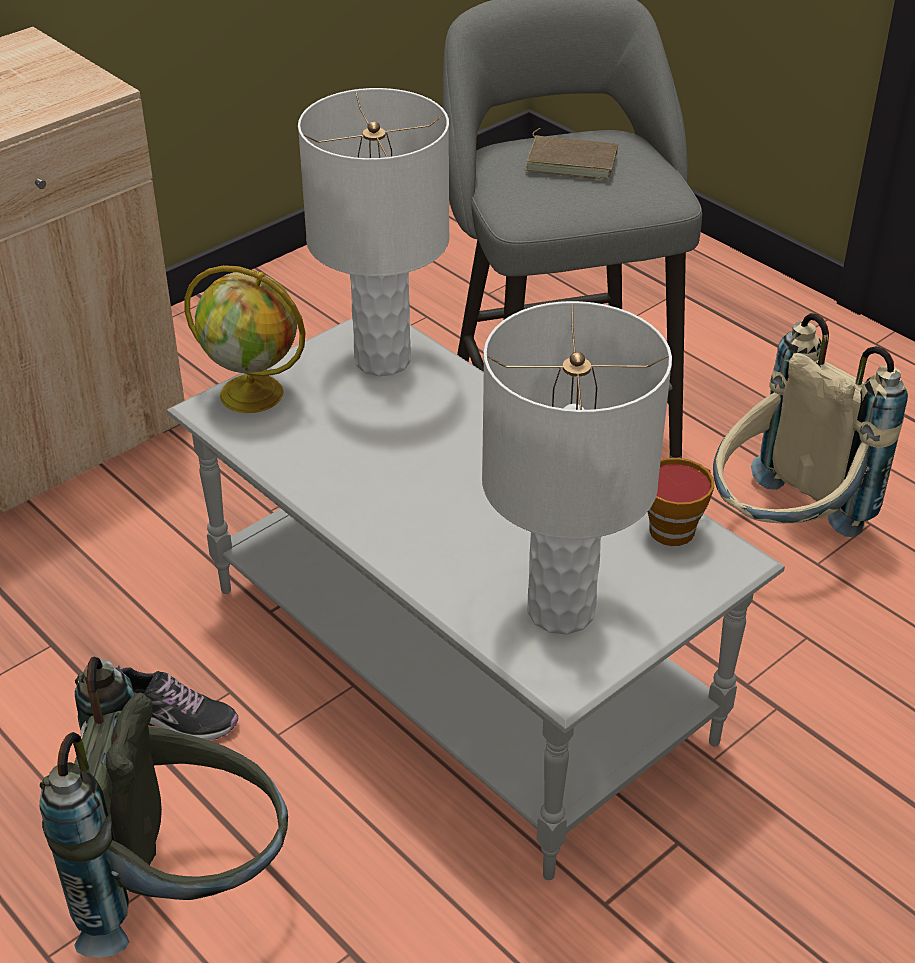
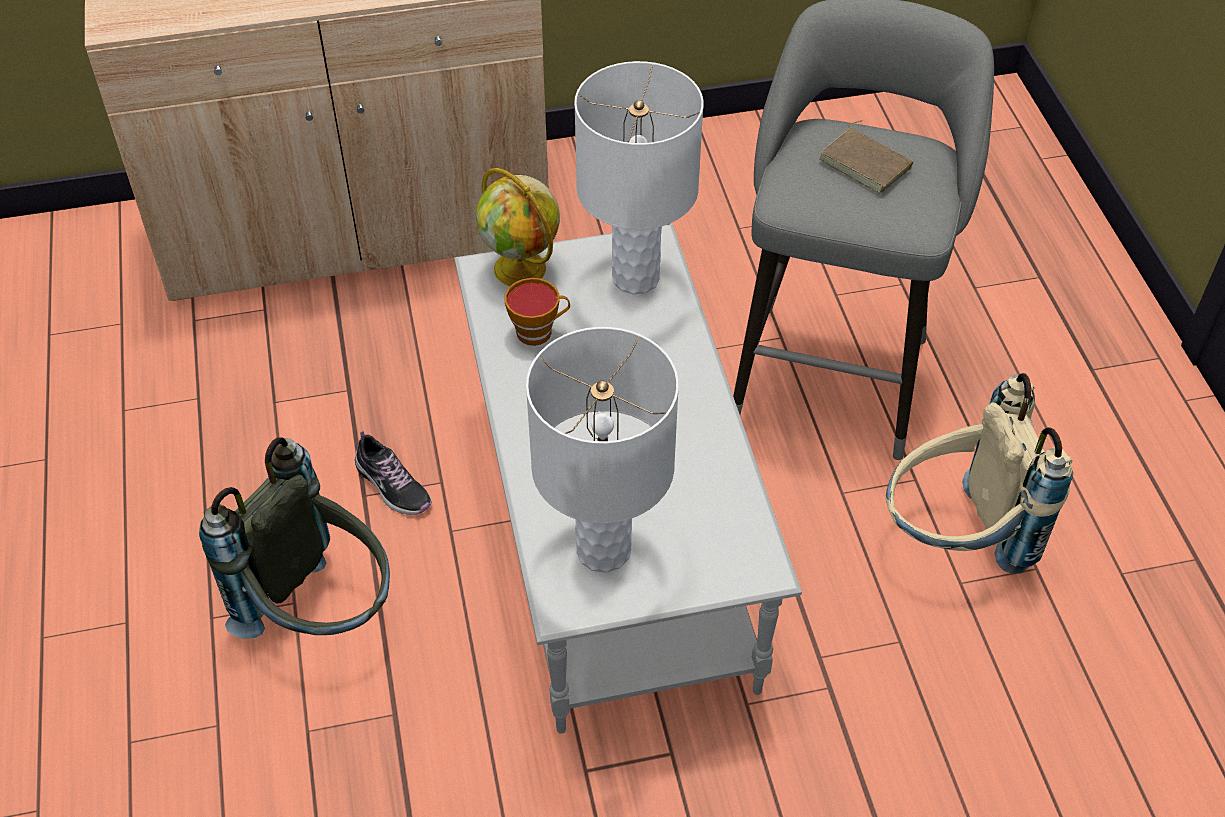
camera: 30 degrees right, 10 degrees up
cup [648,458,714,546] -> cup moved to [505,278,570,346]

